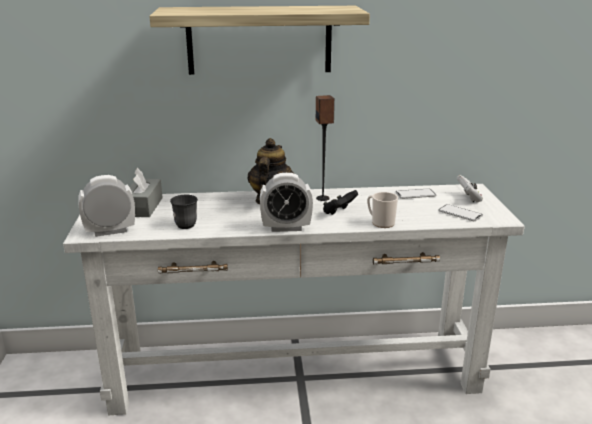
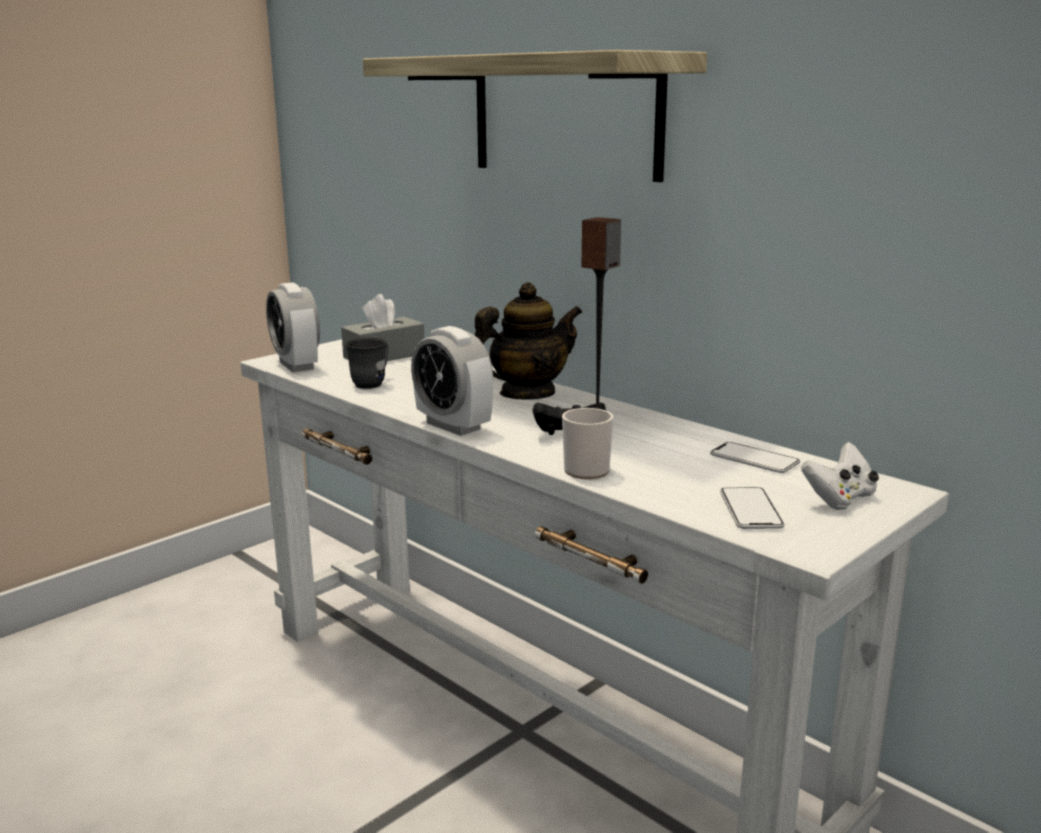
camera: 50 degrees right, 5 degrees down
alarm clock [78,175,135,237] -> alarm clock turned 150 degrees counterclockwise [266,282,320,372]

